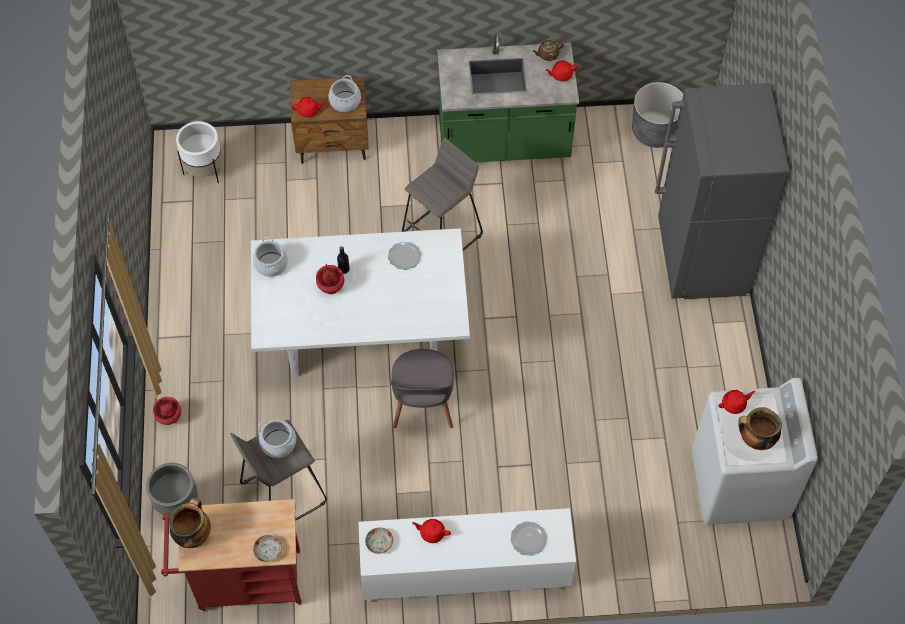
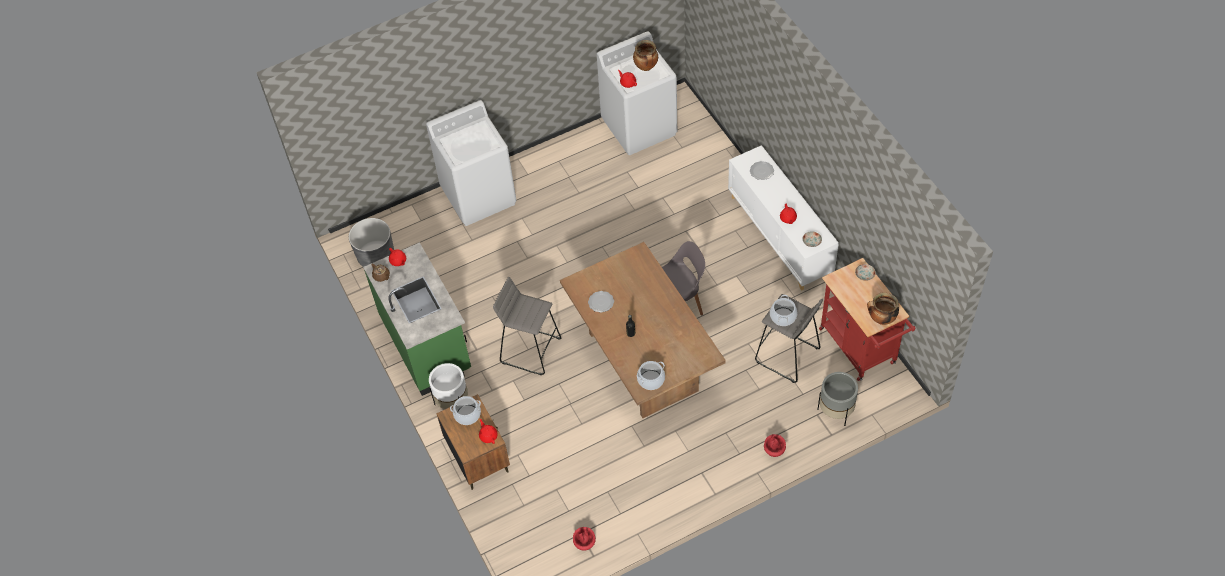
camera: 110 degrees left, 5 degrees down
white planter [176,121,223,183] -> white planter moved to [429,363,468,409]
white dining table [251,228,470,377] -> brown dining table [560,242,726,418]
red vase [316,264,344,294] -> red vase moved to [573,527,596,551]
grey fridge [655,83,789,299] -> white washing machine [426,100,517,226]

